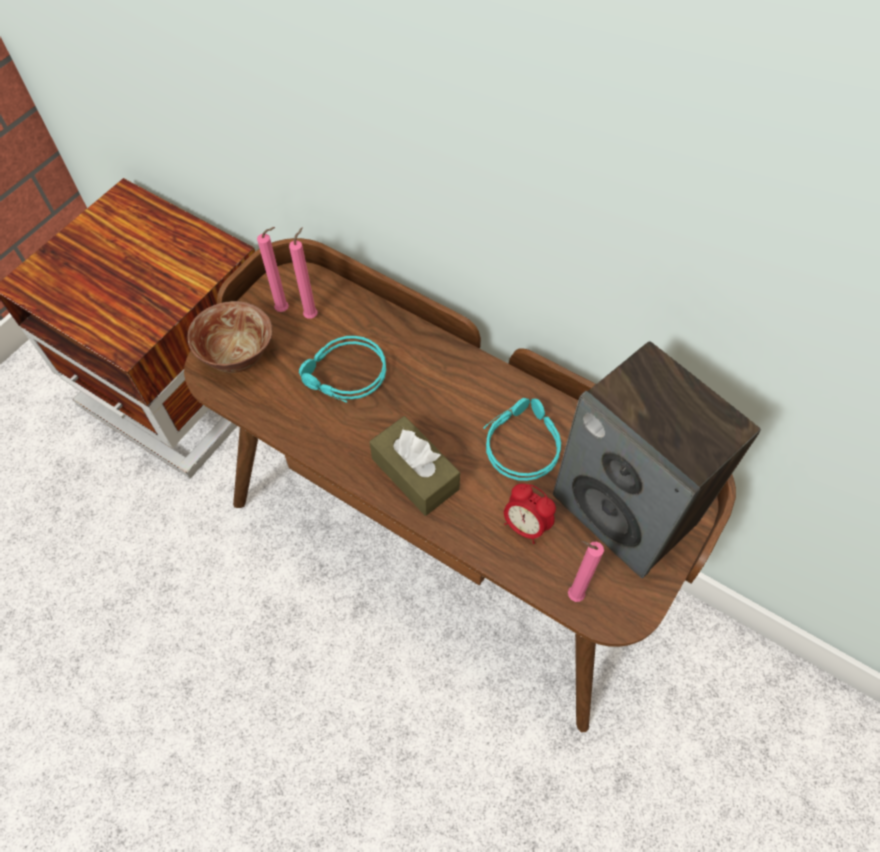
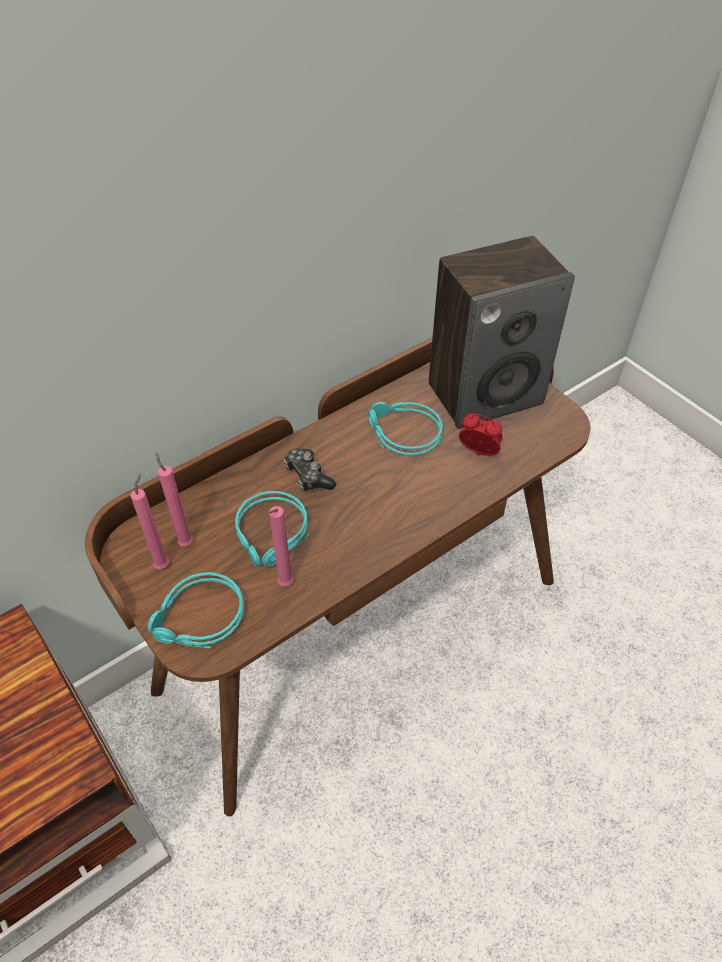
camera: 70 degrees left, 10 degrees down
bowl [187,301,272,373] -> turquoise headphones [148,572,244,649]
brown tissue box [370,416,460,516] -> none
alarm clock [504,483,556,544] -> alarm clock turned 120 degrees counterclockwise [459,413,502,456]
pink candle [568,541,604,602] -> pink candle moved to [267,506,293,586]
none -> game controller [284,448,336,491]

